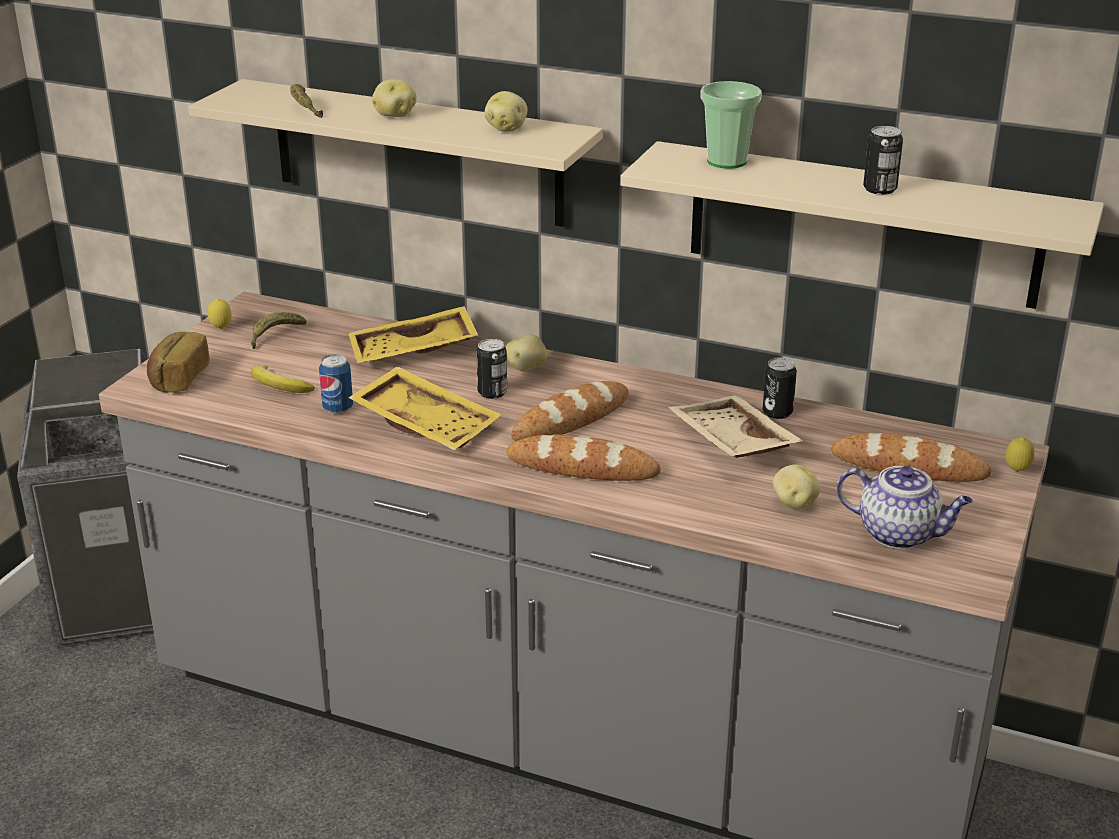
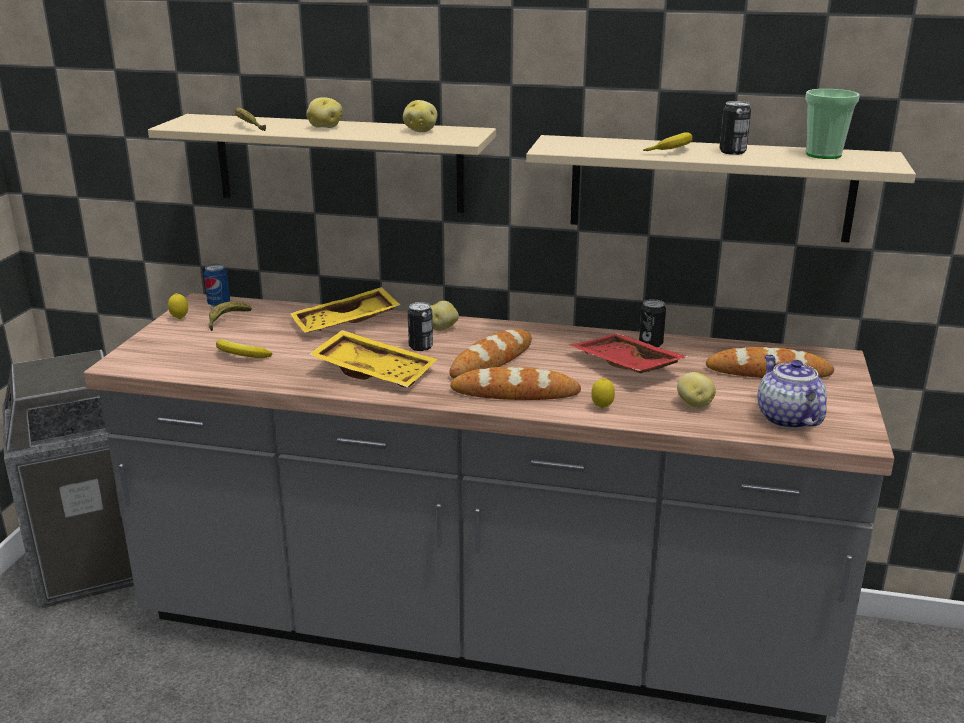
camera: 10 degrees left, 5 degrees down
bread [147,332,210,393] -> none
can [319,354,353,414] -> can moved to [204,264,230,307]
beige tray [668,395,803,458] -> red tray [569,333,689,373]
cup [700,81,762,169] -> cup moved to [805,89,860,159]
teapot [836,466,973,549] -> teapot turned 120 degrees counterclockwise [758,355,827,429]
lemon [1006,437,1035,472] -> lemon moved to [591,378,615,409]
none -> banana [643,132,693,151]

